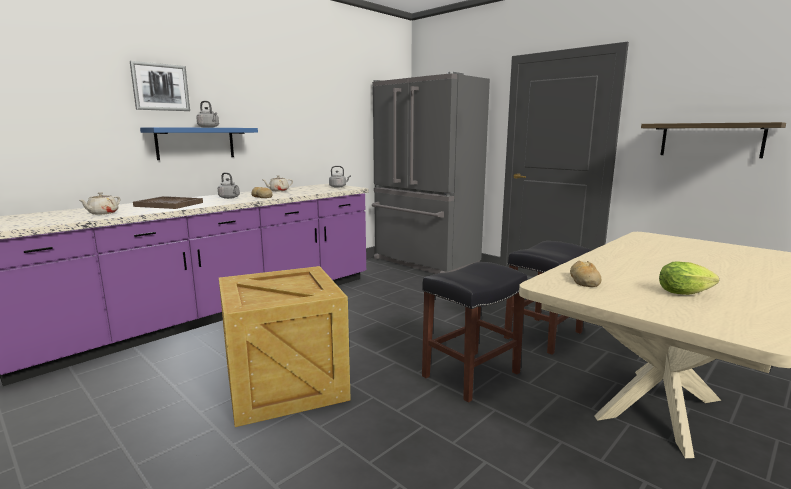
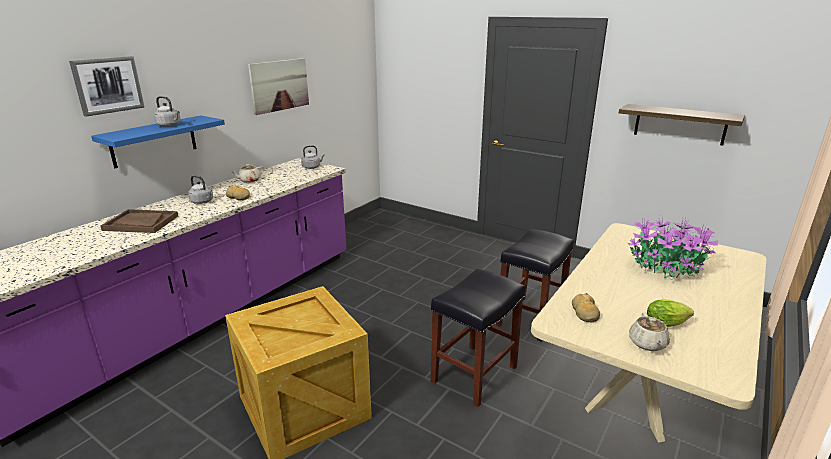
camera: 10 degrees left, 10 degrees up
beige teapot [79,192,120,215] -> beige teapot moved to [629,312,670,351]
grey fridge [372,72,490,274] -> none
none -> picture [248,58,309,115]
none -> potted plant [628,215,718,280]

